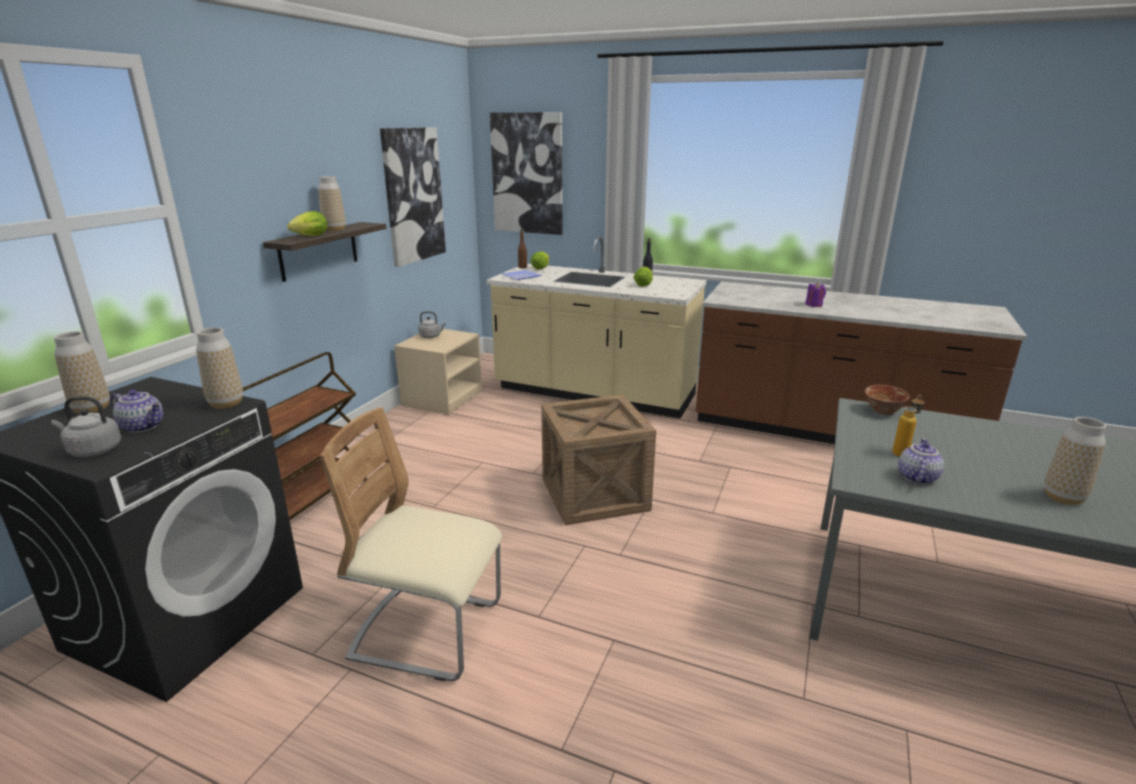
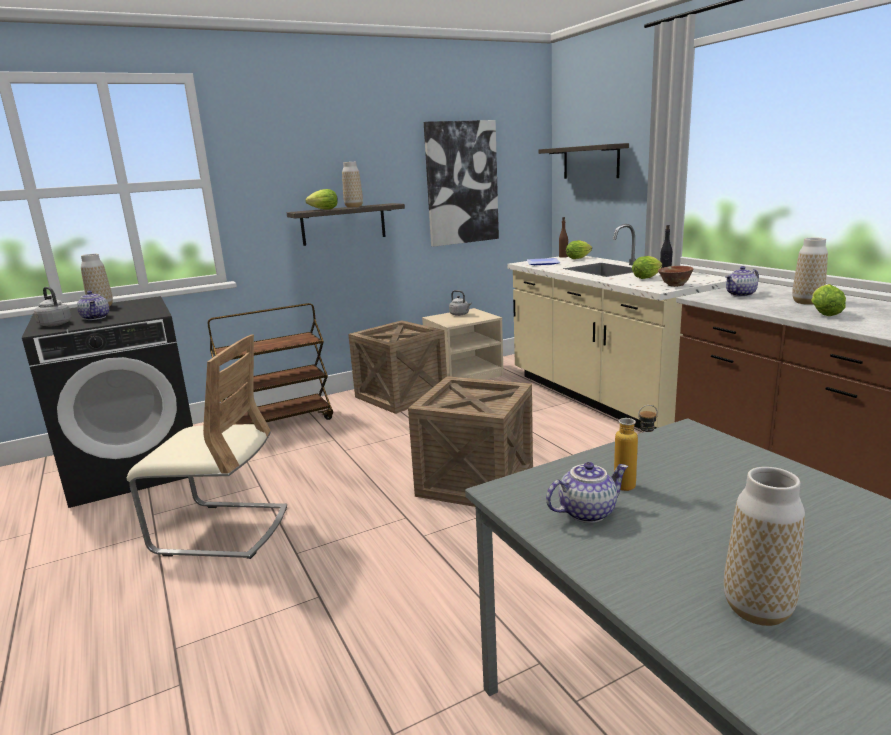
camera: 40 degrees right, 5 degrees down
vase [196,328,243,409] -> vase moved to [792,238,828,305]
beige chair [320,407,502,681] -> beige chair turned 135 degrees clockwise [127,335,287,559]
picture [490,112,563,235] -> shelf [539,143,629,179]
purple candle [805,282,826,307] -> lettuce [811,284,846,316]
bowl [865,385,910,415] -> bowl moved to [658,266,693,287]
none -> crate [348,320,447,414]
none -> teapot [725,266,759,297]

